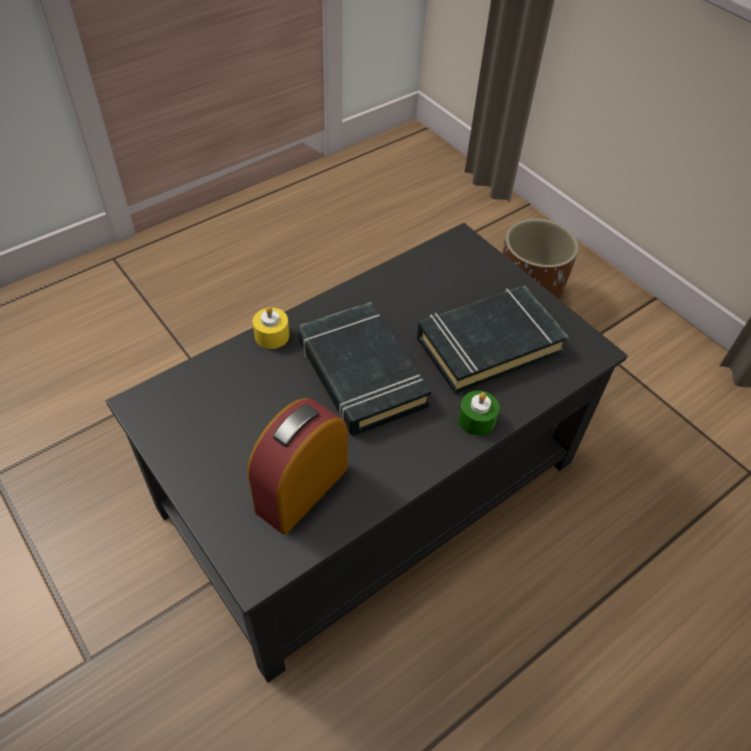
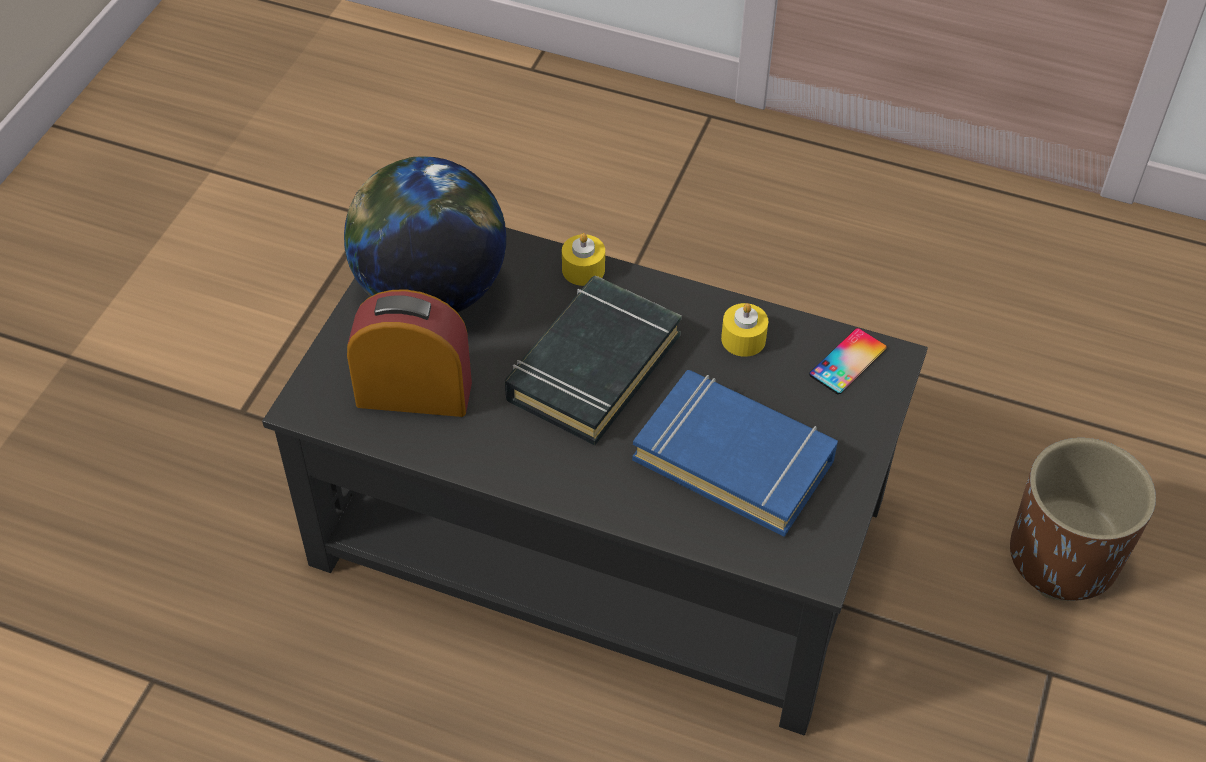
camera: 60 degrees right, 0 degrees up
black book [417,286,568,394] -> blue book [632,370,838,537]
green candle [458,391,499,436] -> none
none -> globe [344,157,506,312]
none -> yellow candle [721,303,768,357]
none -> phone [809,328,887,394]

